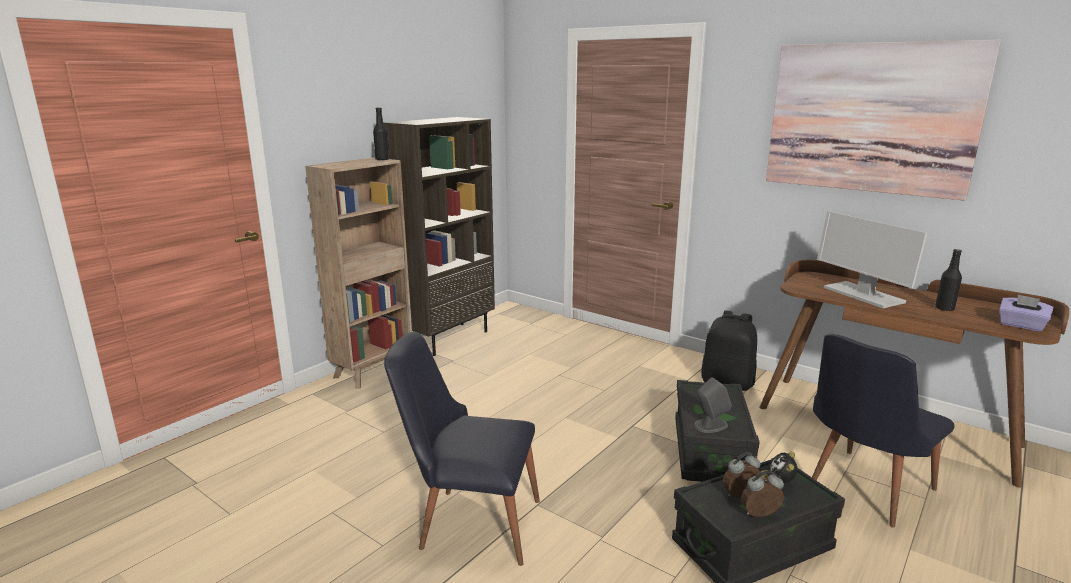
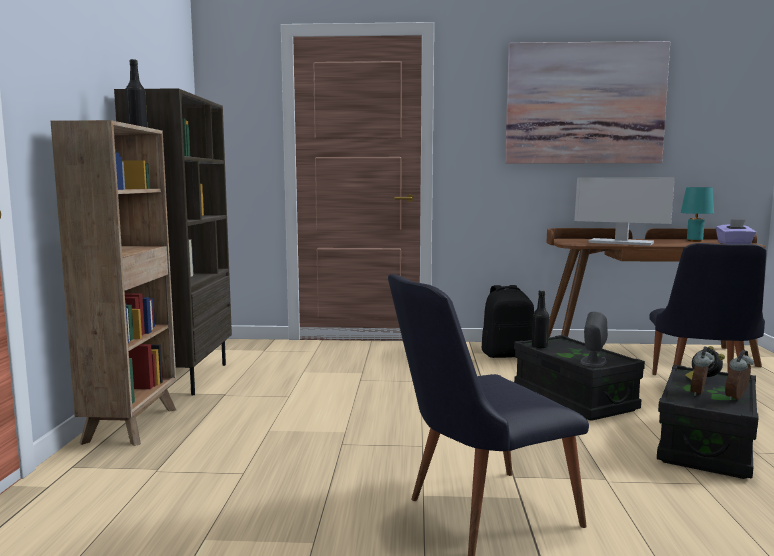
camera: 35 degrees left, 10 degrees down
black bottle [935,249,962,311] -> black bottle moved to [532,290,549,349]
none -> turquoise table lamp [681,187,714,242]

